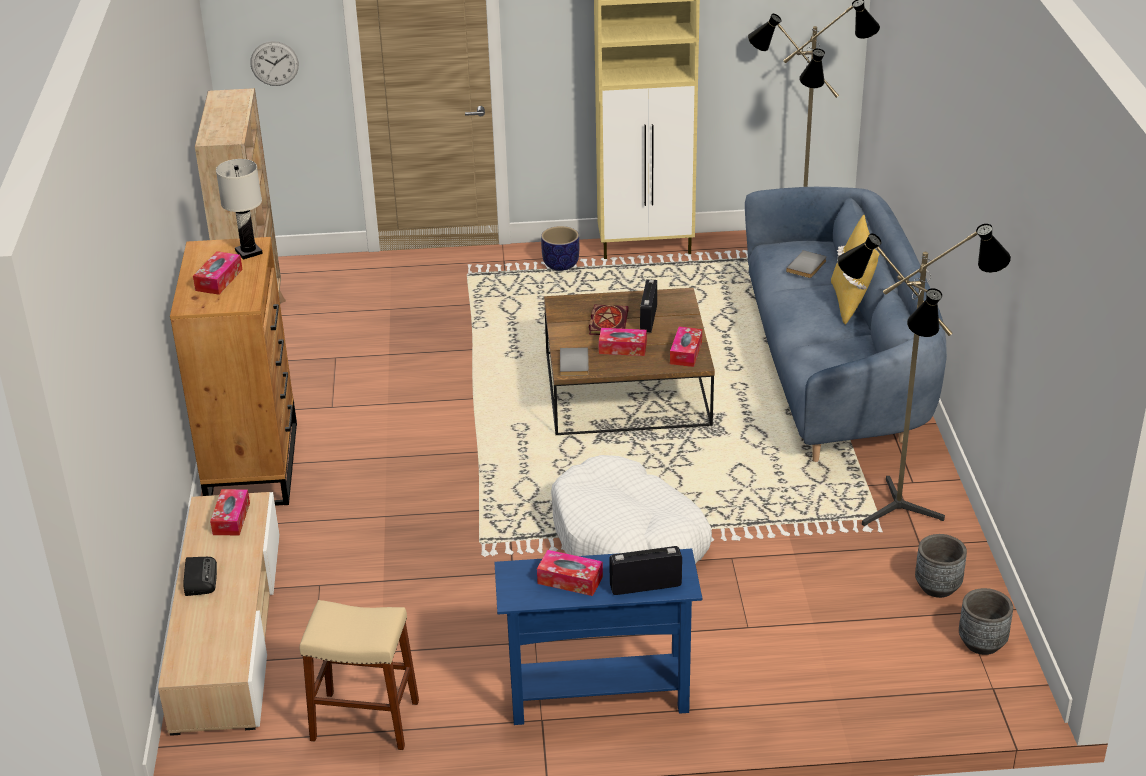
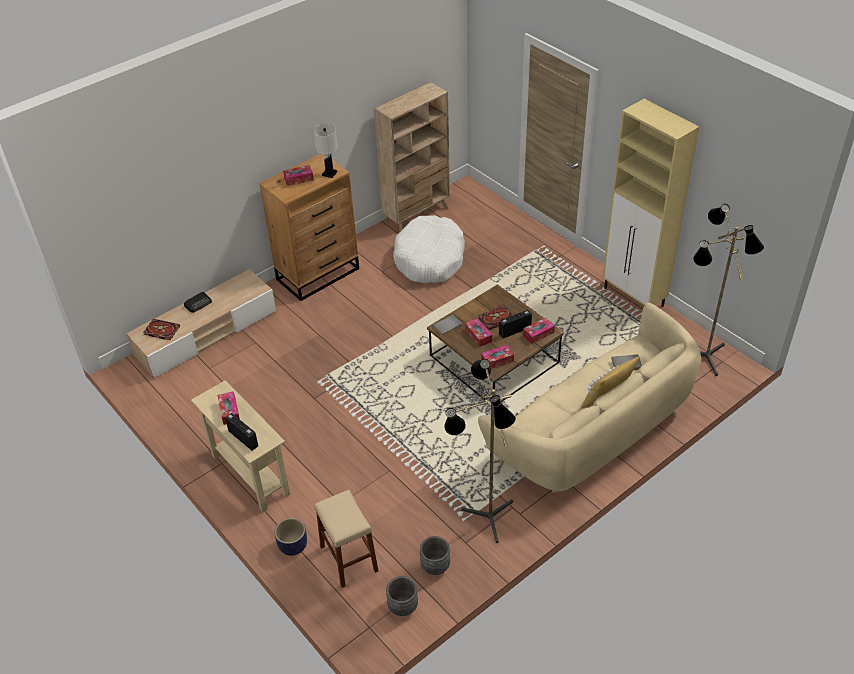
camera: 55 degrees right, 10 degrees up
tissue box [210,489,250,535] -> tissue box moved to [523,318,555,344]
wall clock [251,41,299,86] -> none
beige stool [300,600,419,750] -> beige stool moved to [315,490,378,588]
blue console table [494,549,702,725] -> beige console table [191,380,290,512]
planter [541,226,579,271] -> planter moved to [274,518,307,556]
white dog bed [551,455,712,564] -> white dog bed moved to [393,216,465,283]
blue sofa [745,187,947,462] -> beige sofa [478,303,701,493]
none -> book [143,319,180,340]

